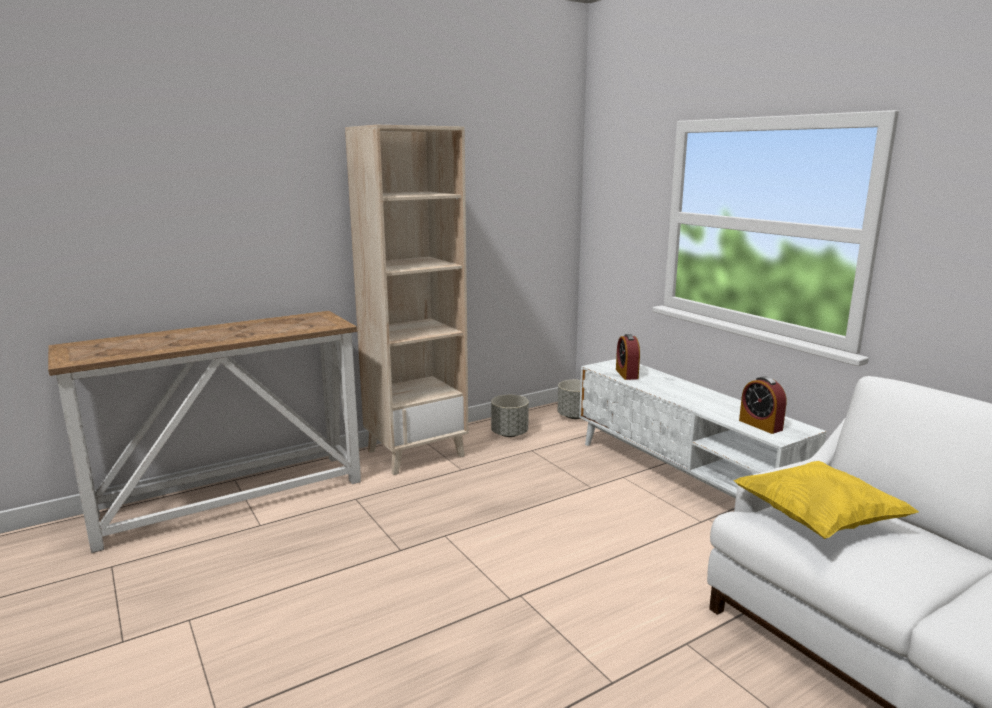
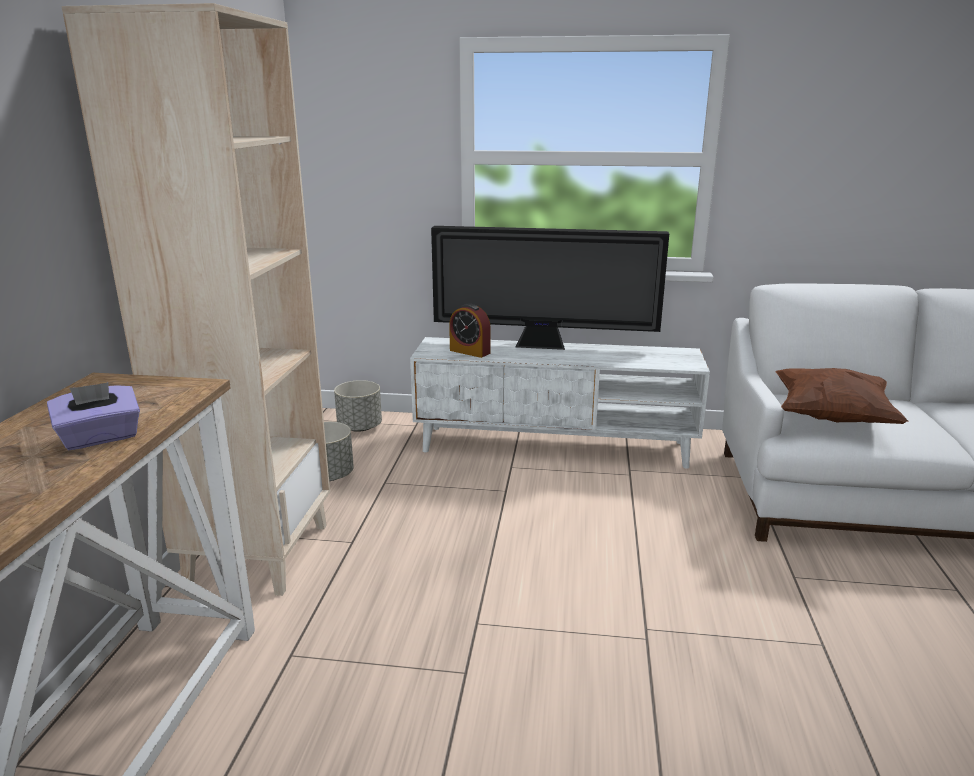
camera: 50 degrees left, 5 degrees up
yellow pillow [733,461,919,539] -> brown pillow [775,368,909,424]
alarm clock [739,377,786,434] -> none
none -> purple tissue box [47,382,140,450]
none -> television [431,226,669,350]

